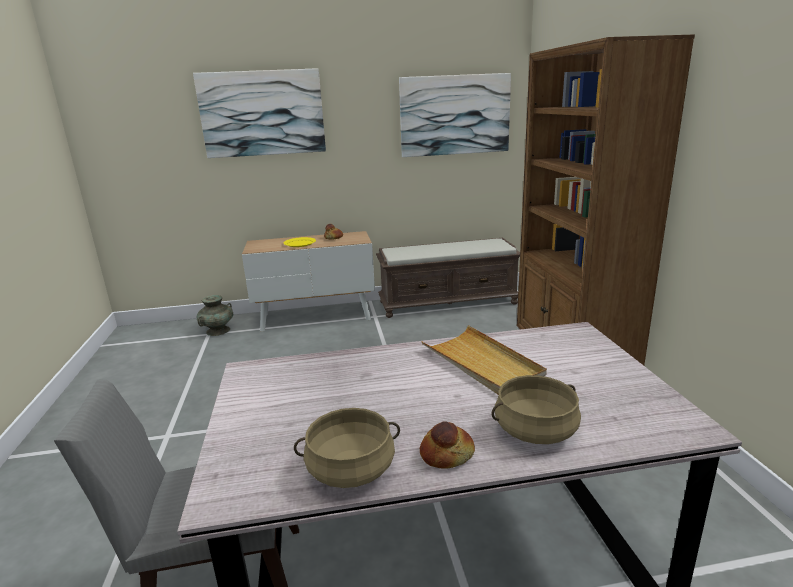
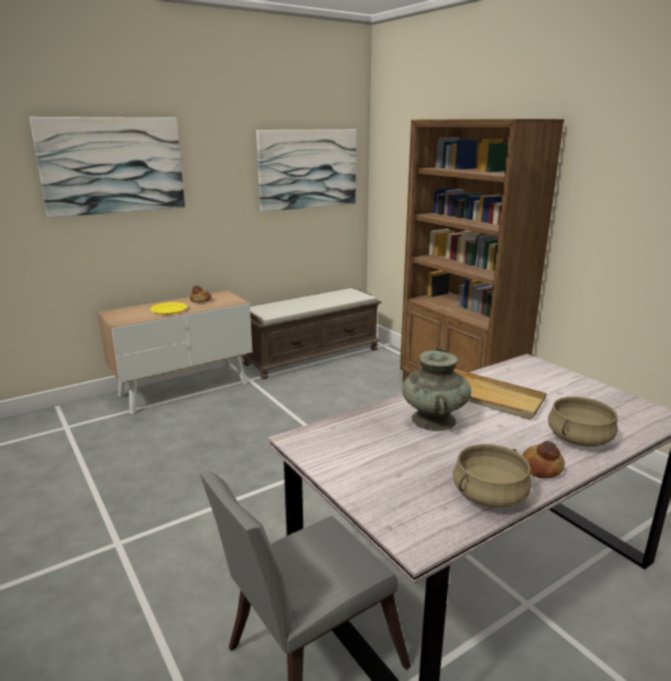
camera: 25 degrees left, 0 degrees up
turquoise vase [197,295,233,336] -> turquoise vase moved to [402,351,471,431]

